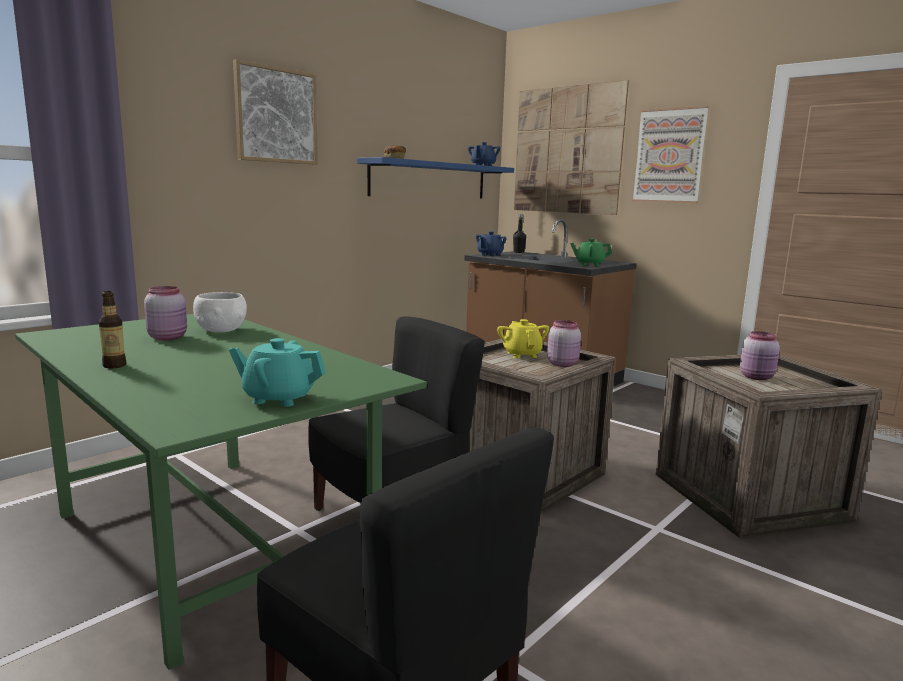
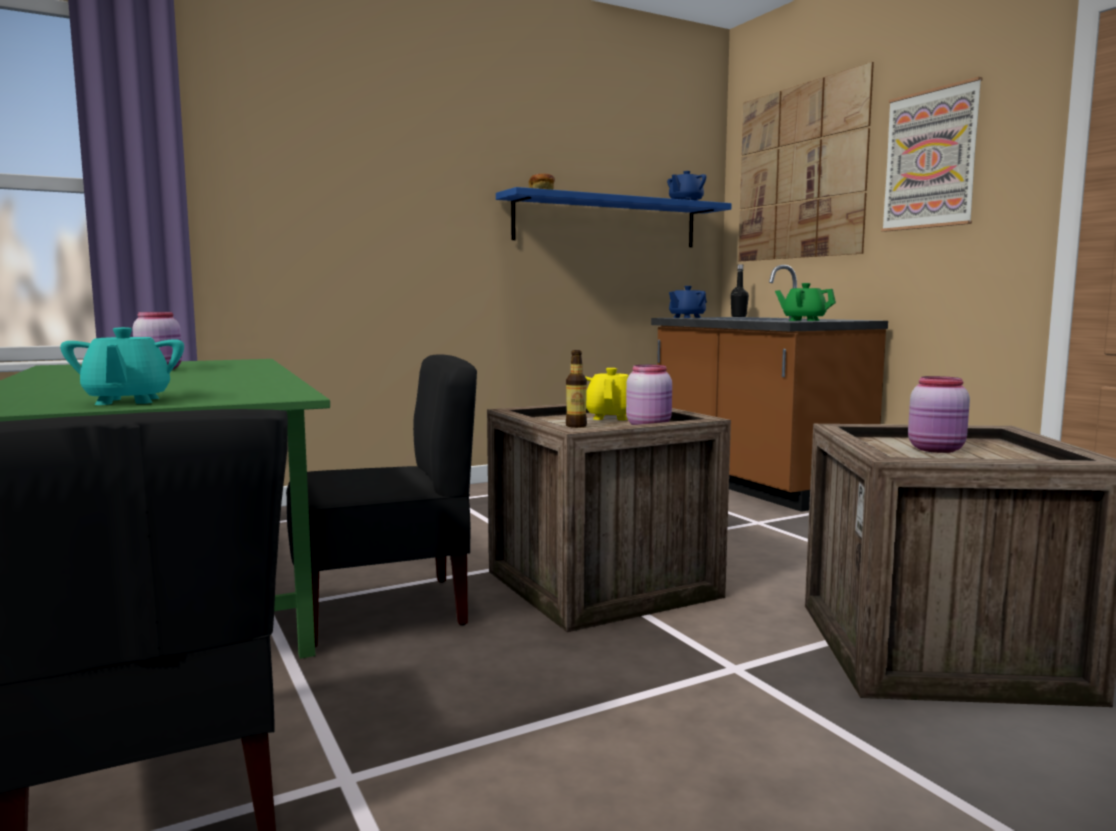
camera: 20 degrees right, 5 degrees down
bottle [99,291,126,368] -> bottle moved to [566,350,587,428]
white bowl [193,292,247,333] -> none
turquoise teapot [229,338,326,407] -> turquoise teapot turned 135 degrees counterclockwise [60,327,184,405]
picture [233,59,318,165] -> none

